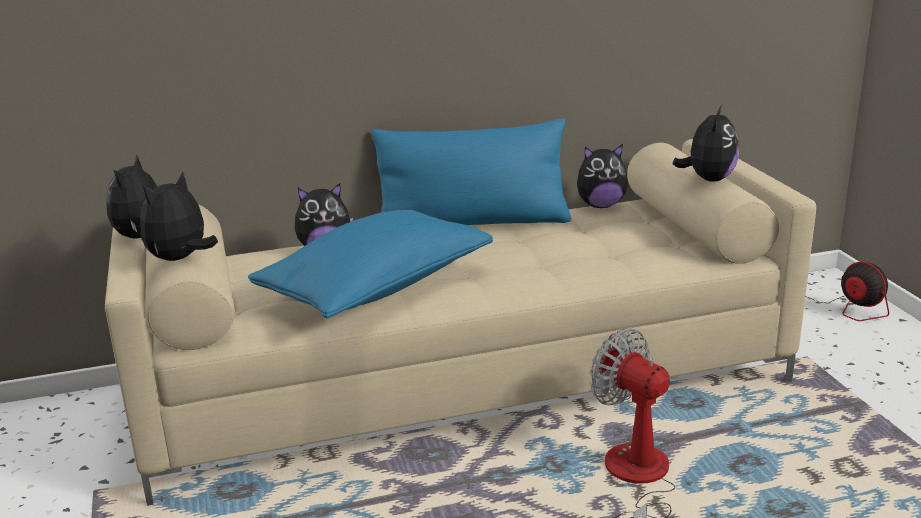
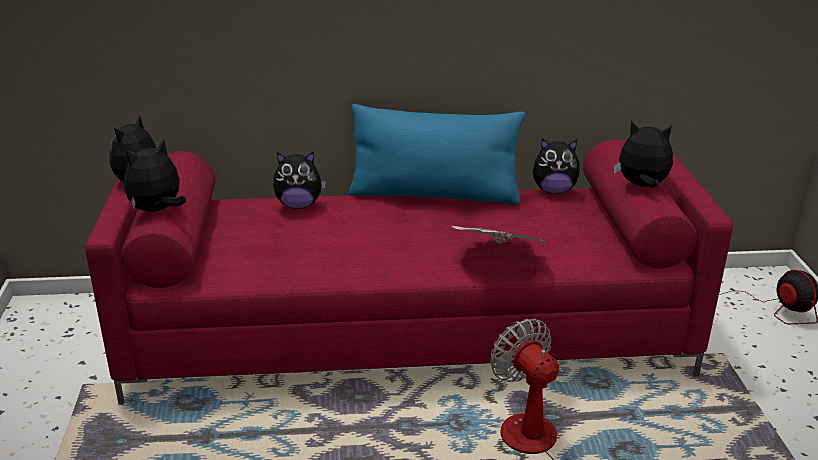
camera: 10 degrees right, 5 degrees up
beige sofa [105,139,816,506] -> red sofa [85,139,733,405]
blue pillow [248,210,493,318] -> none
plush toy [673,105,739,182] -> plush toy turned 105 degrees counterclockwise [614,121,673,188]
none -> newspaper [452,226,548,244]

